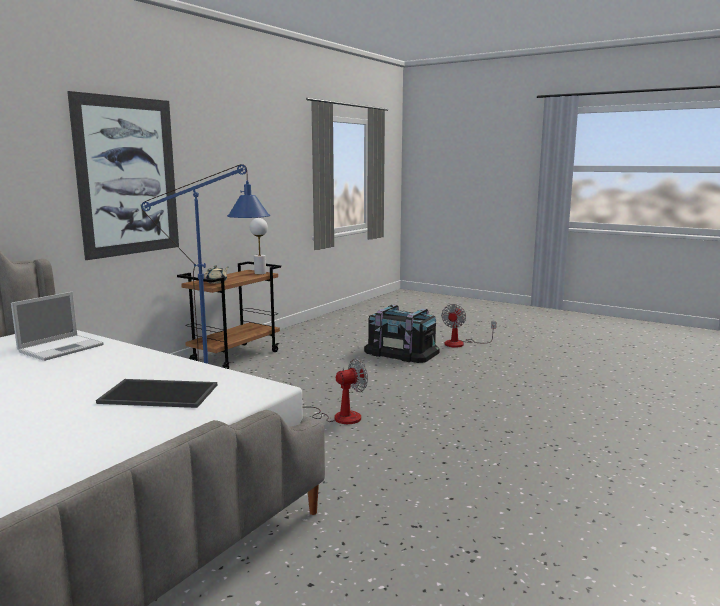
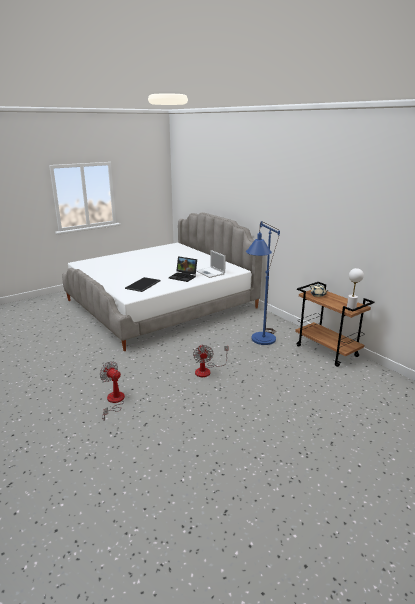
camera: 110 degrees right, 10 degrees up
picture [67,91,179,260] -> none
black storage box [364,305,439,363] -> none
fan [441,304,496,347] -> fan moved to [100,361,125,421]
none -> laptop [169,256,197,282]

